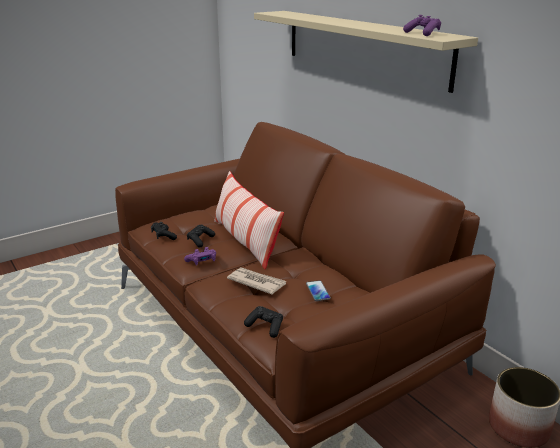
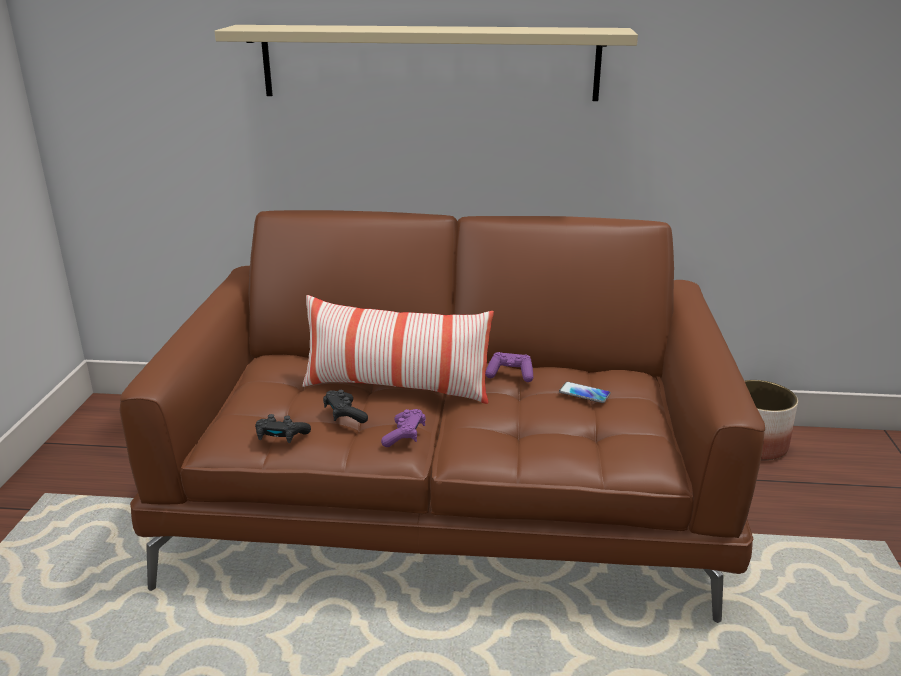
camera: 50 degrees left, 0 degrees up
newspaper [227,267,286,294] -> none
black game controller [244,306,283,338] -> none
purple game controller [403,15,441,36] -> purple game controller moved to [485,352,533,382]

